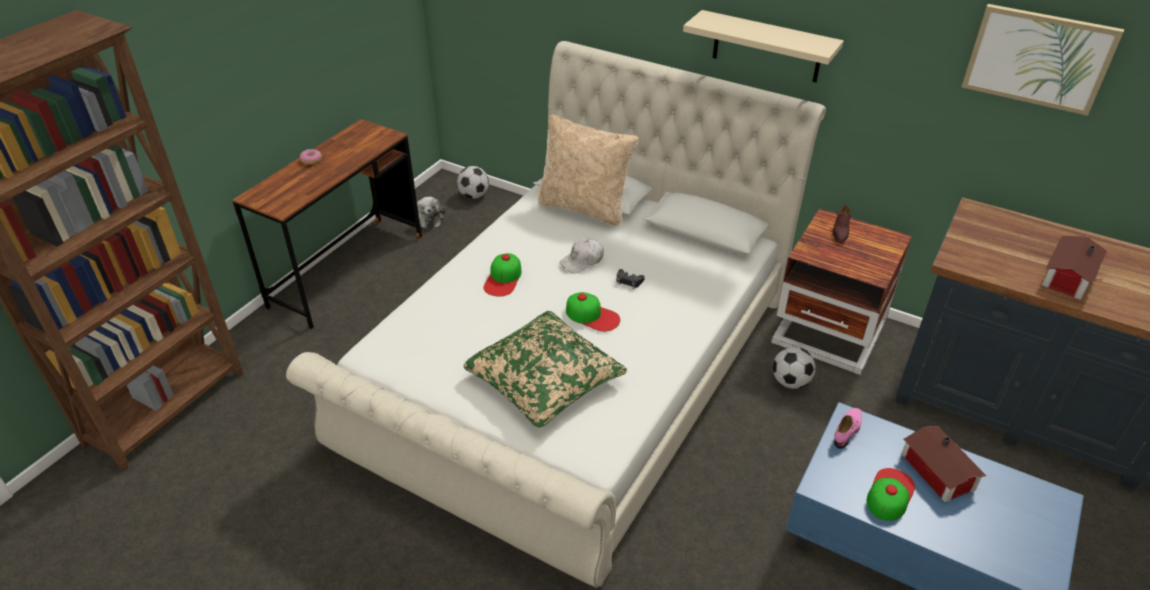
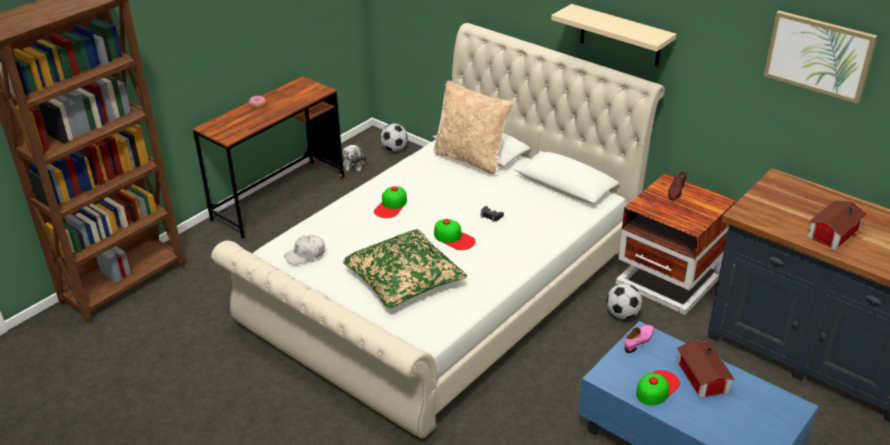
camera: 10 degrees right, 5 degrees down
white cap [560,238,604,274] -> white cap moved to [284,235,325,265]

